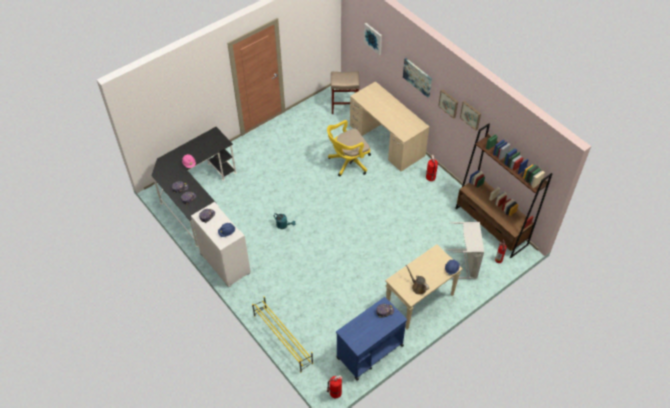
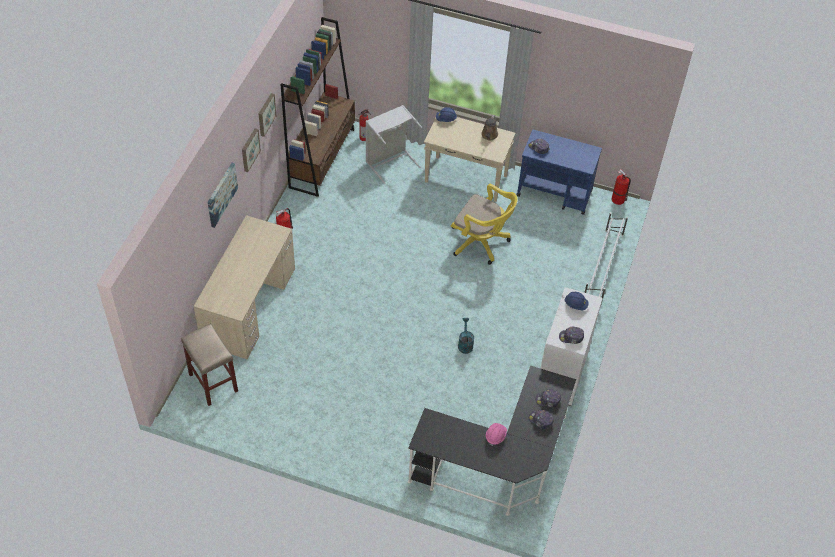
camera: 125 degrees left, 0 degrees up
yellow shoe rack [252,296,313,372] -> white shoe rack [584,212,628,307]
yellow office chair [327,120,371,177] -> yellow office chair moved to [451,184,518,265]
picture [364,23,382,55] -> none

